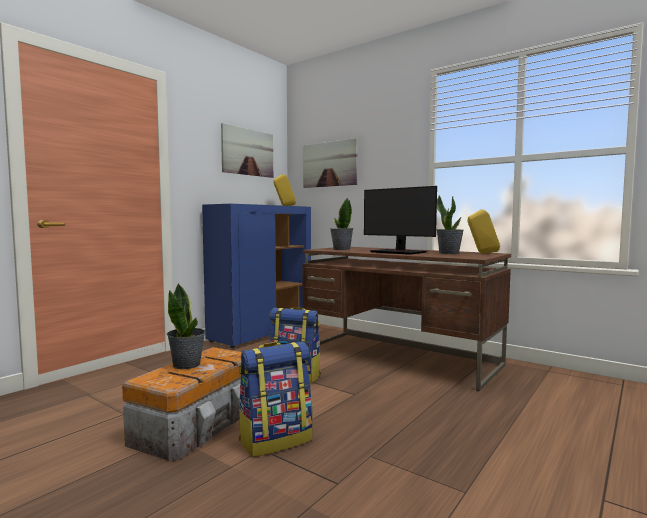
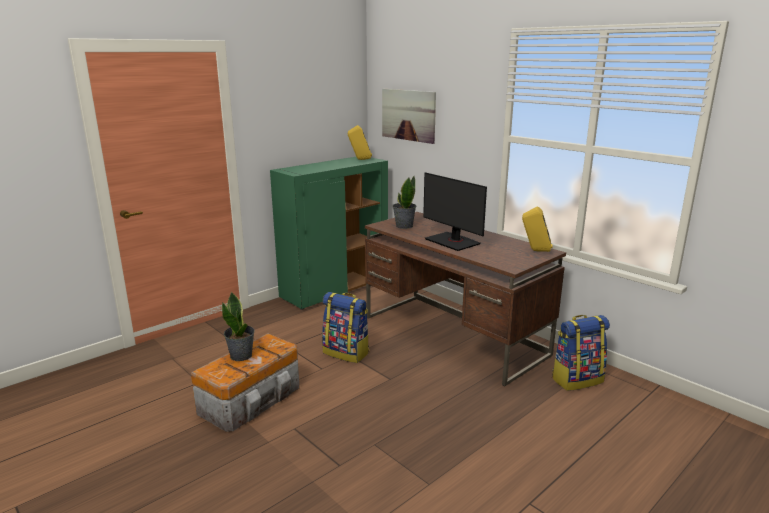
camera: 10 degrees right, 15 degrees up
blue cabinet [202,204,311,348] -> green cabinet [270,157,388,310]
picture [221,123,273,178] -> none
backpack [239,342,313,457] -> backpack moved to [552,315,610,391]
potted plant [436,195,464,254] -> none

